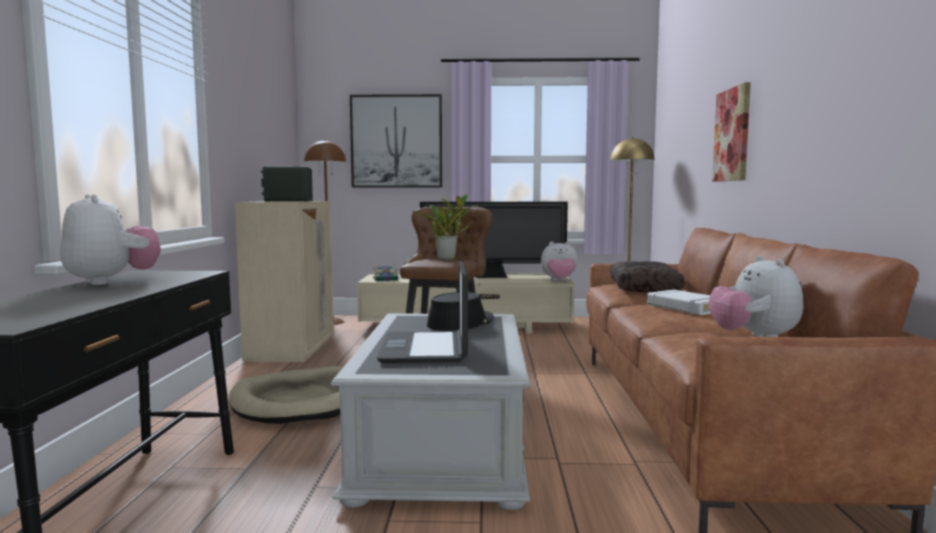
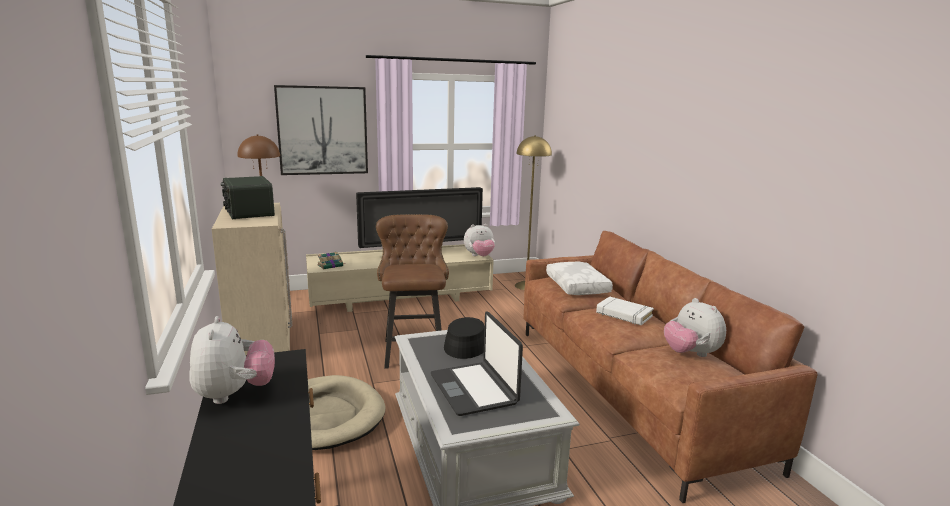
camera: 20 degrees left, 10 degrees up
plush toy [60,194,161,285] -> plush toy turned 45 degrees clockwise [190,316,275,404]
potted plant [413,194,479,260] -> none
brown pillow [610,261,684,292] -> white pillow [546,262,613,295]
picture [712,82,751,182] -> none

